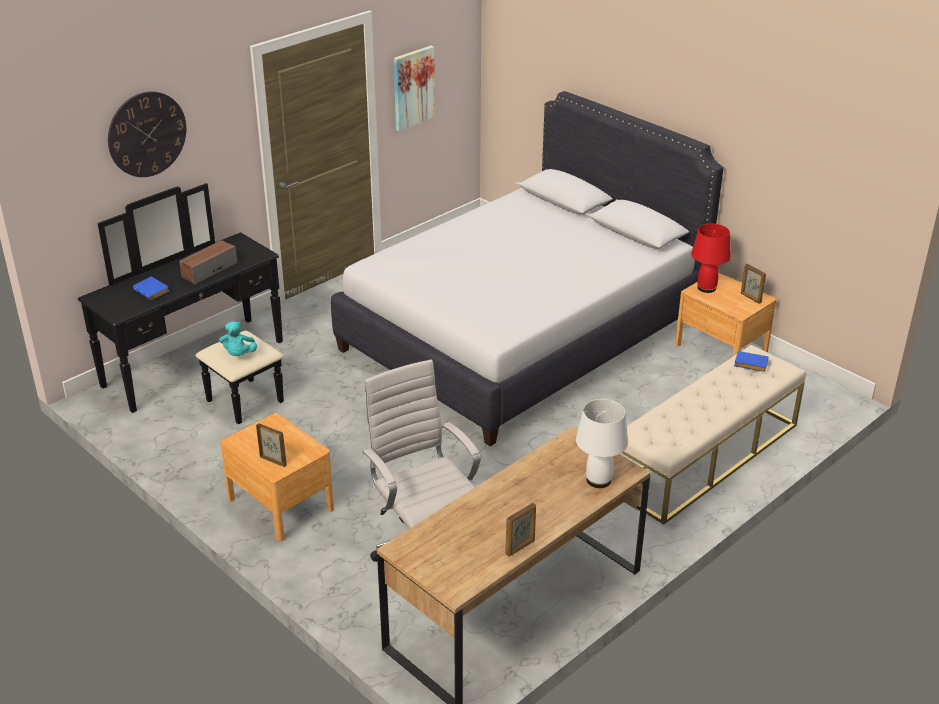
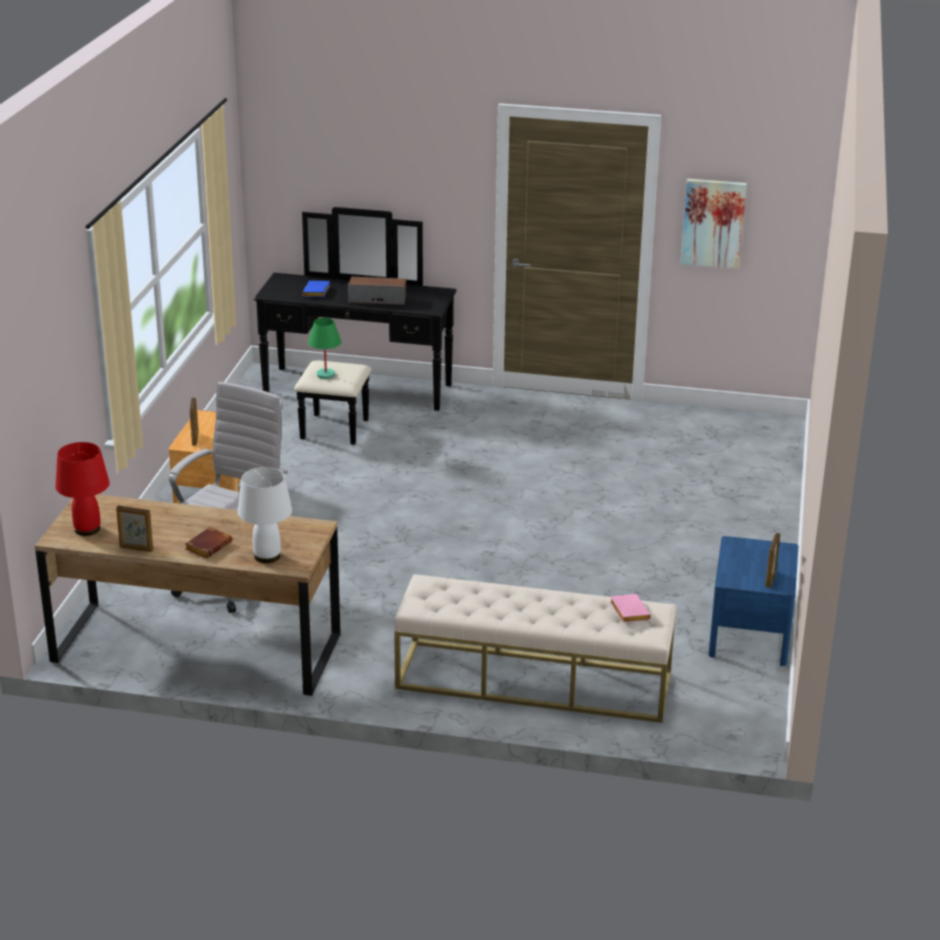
camera: 55 degrees right, 5 degrees down
wall clock [108,91,186,177] -> none
turquoise plush toy [219,321,257,356] -> green table lamp [308,318,341,379]
white bed [331,91,724,446] -> none
brown nightstand [675,273,777,357] -> blue nightstand [708,536,798,666]
red table lamp [691,224,731,293] -> red table lamp moved to [56,442,110,536]
blue book [734,351,768,372] -> pink book [610,594,651,623]
none -> brown book [185,527,232,558]

